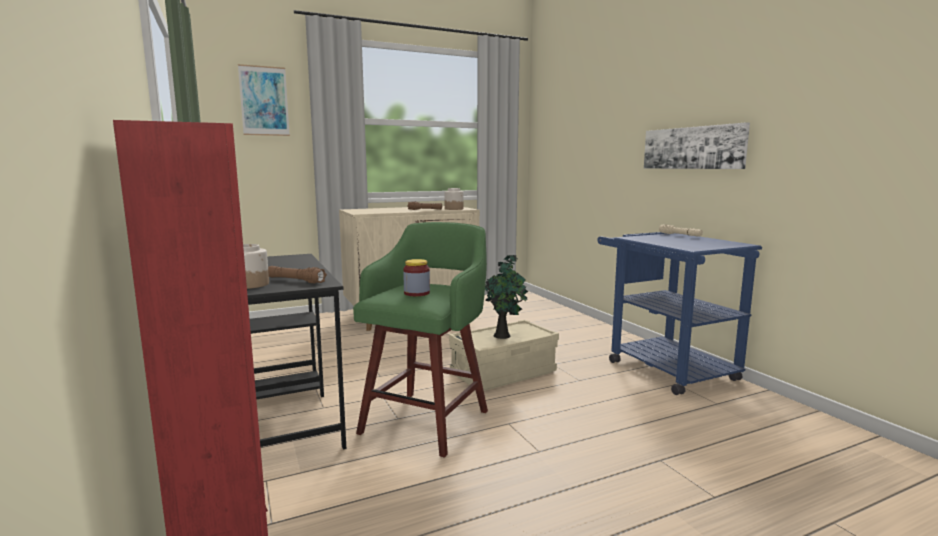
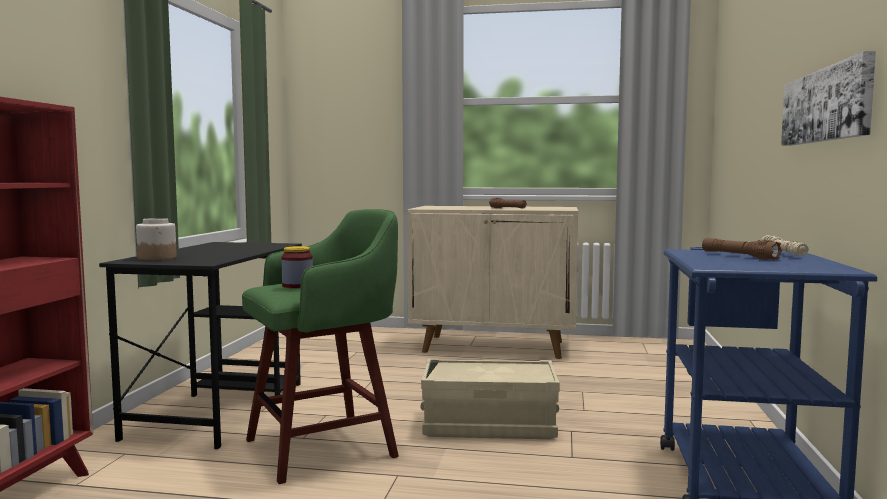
camera: 35 degrees right, 5 degrees down
picture [238,64,290,136] -> none
brown flashlight [268,266,327,283] -> brown flashlight moved to [702,238,782,260]
jar [445,188,464,210] -> none
potted plant [485,255,528,339] -> none

